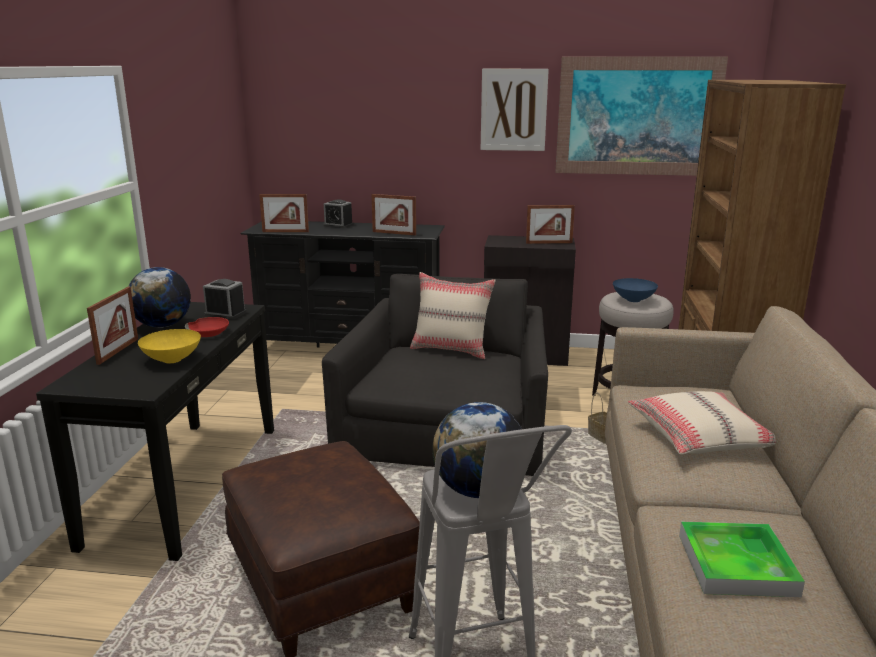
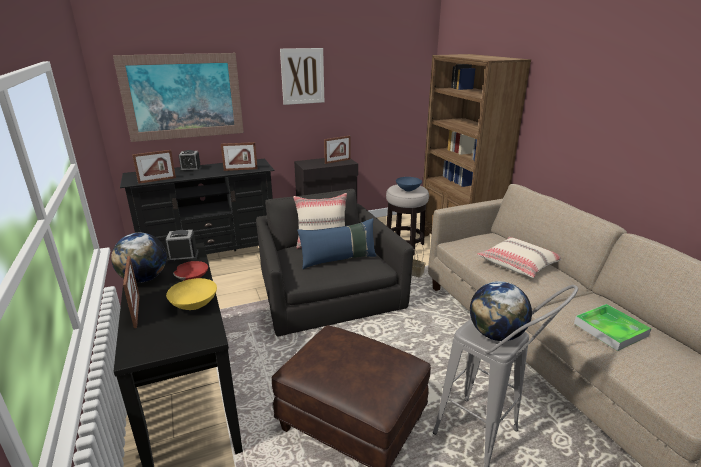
camera: 30 degrees left, 5 degrees up
picture [555,56,728,176] -> picture moved to [113,53,244,142]
none -> blue pillow [297,218,377,269]

